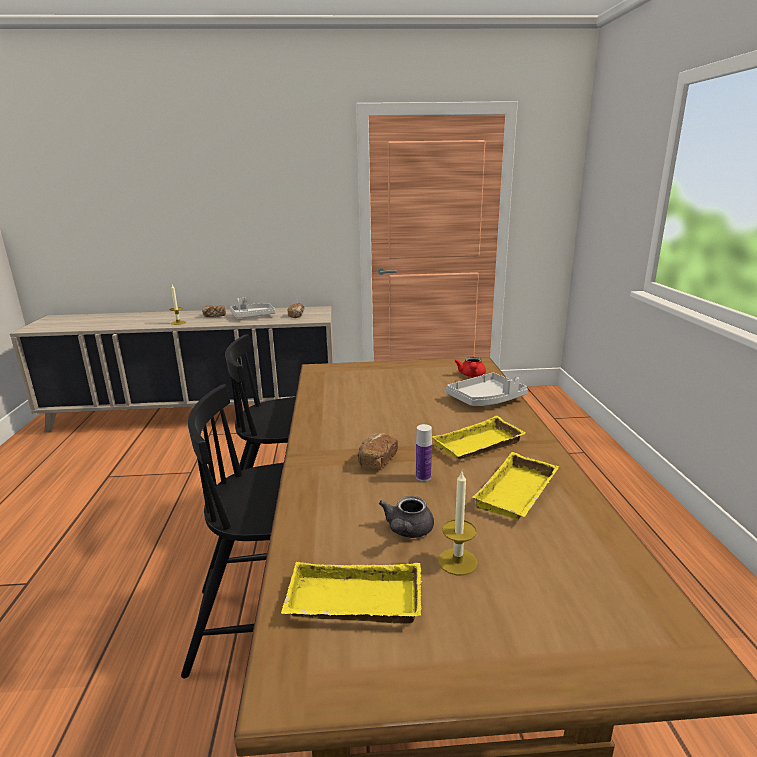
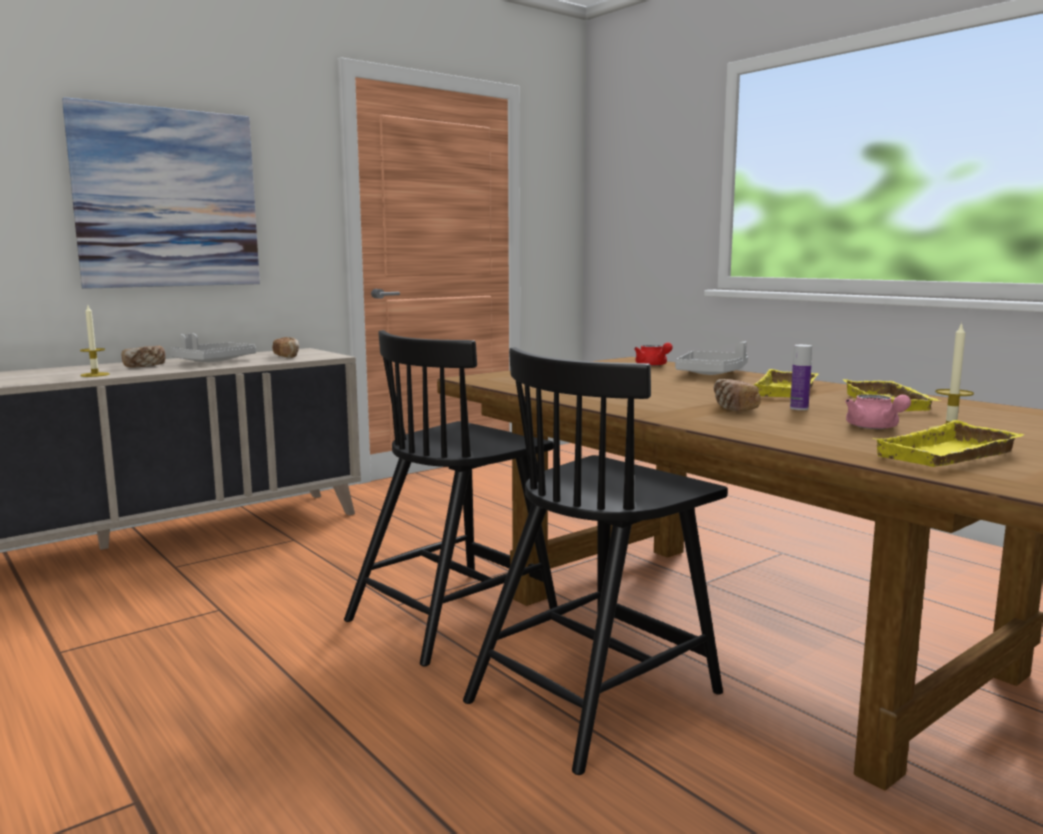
camera: 35 degrees left, 10 degrees down
grey teapot [379,496,434,538] -> pink teapot [845,394,911,429]
none -> picture [62,97,260,289]

